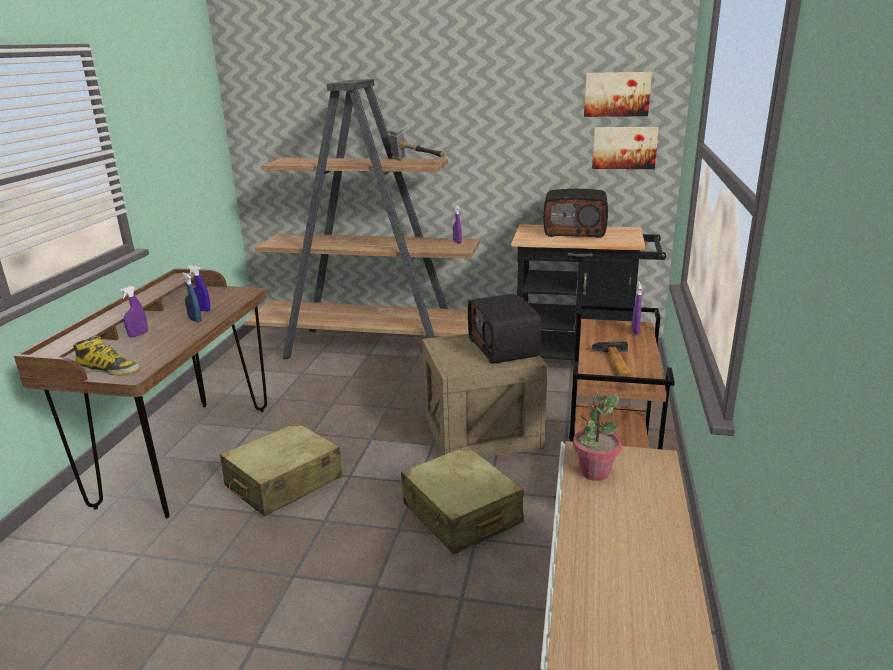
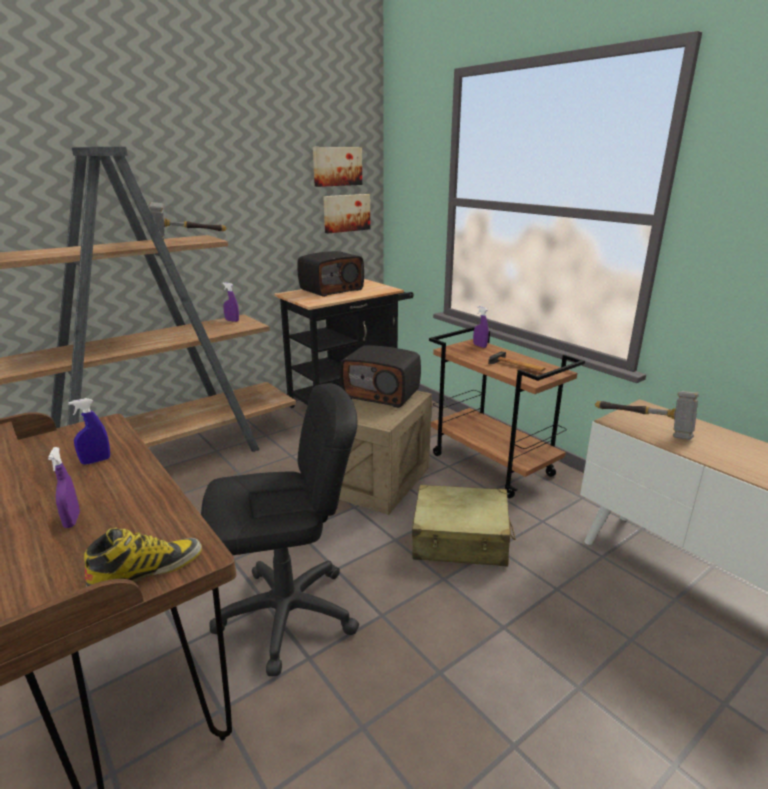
camera: 50 degrees left, 0 degrees up
blue spray bottle [182,273,201,322] -> none
beige suitcase [220,422,343,517] -> black office chair [201,383,359,676]
potted plant [573,391,622,481] -> hammer [595,391,699,440]

